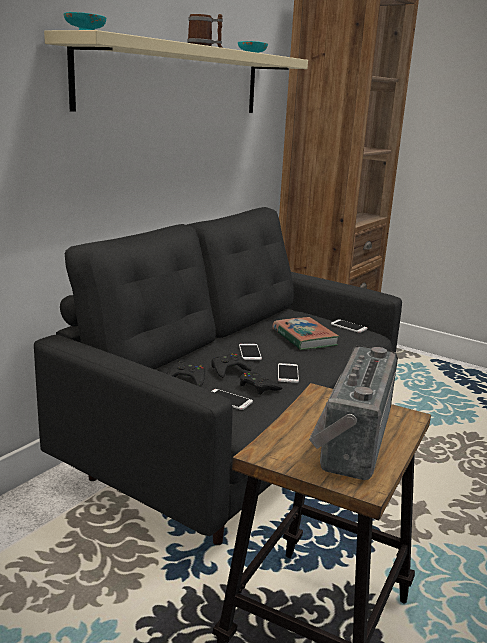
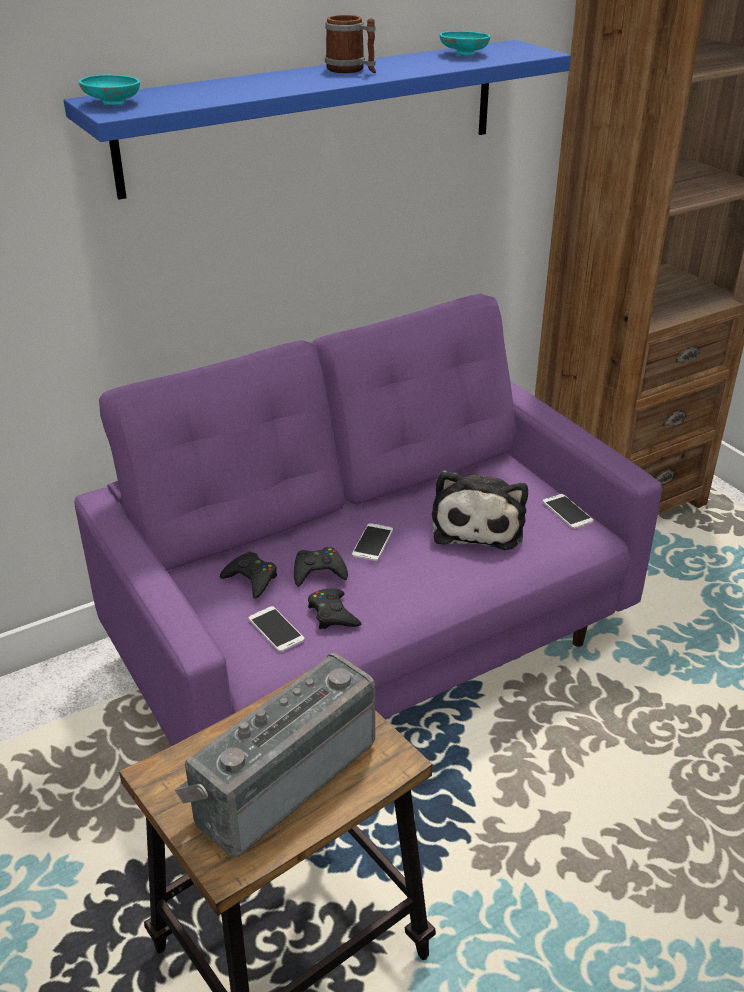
camera: 25 degrees right, 15 degrees up
black sofa [34,207,402,545] -> purple sofa [74,294,662,746]
beige shelf [44,30,308,113] -> blue shelf [64,40,571,200]
book [272,317,340,350] -> plush toy [432,470,528,550]
phone [278,363,299,383] -> none

